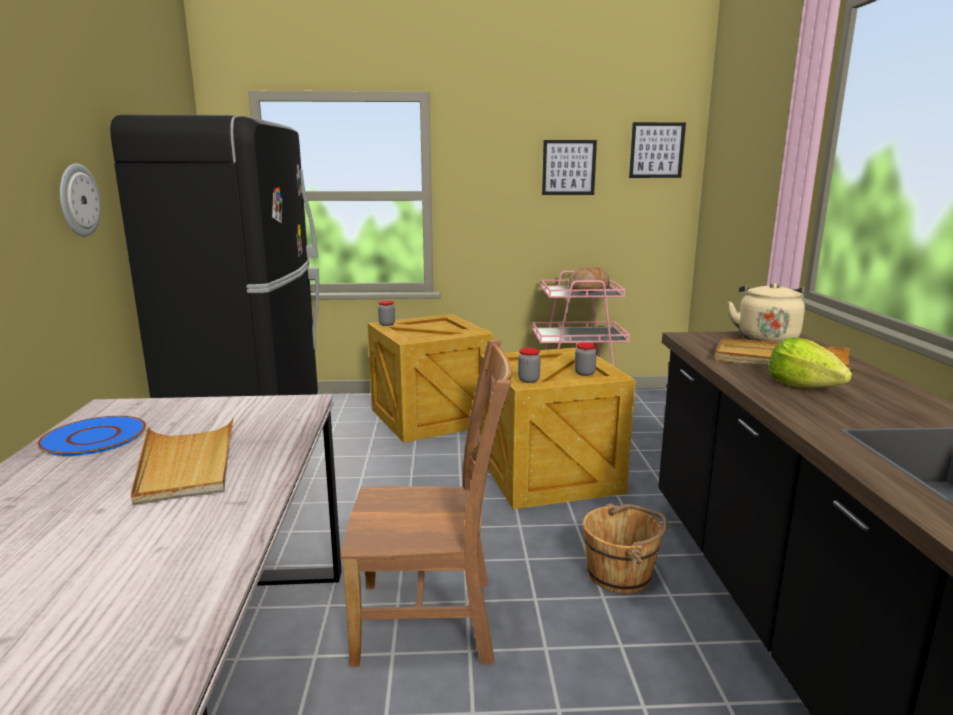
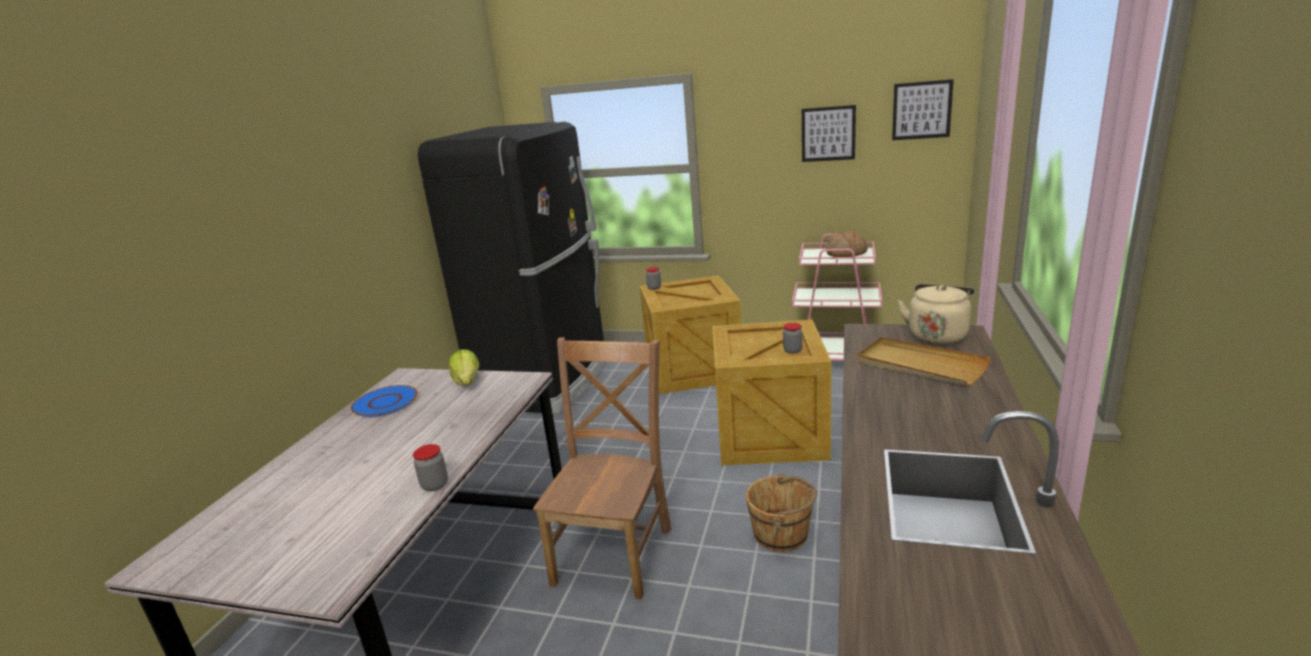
camera: 20 degrees right, 5 degrees up
wall clock [60,163,101,237] -> none
beige tray [131,417,234,505] -> none
brown chair [340,339,512,667] -> brown chair turned 90 degrees counterclockwise [533,337,671,600]
jar [518,348,541,383] -> jar moved to [413,444,448,491]
lettuce [768,337,852,388] -> lettuce moved to [449,349,480,386]

